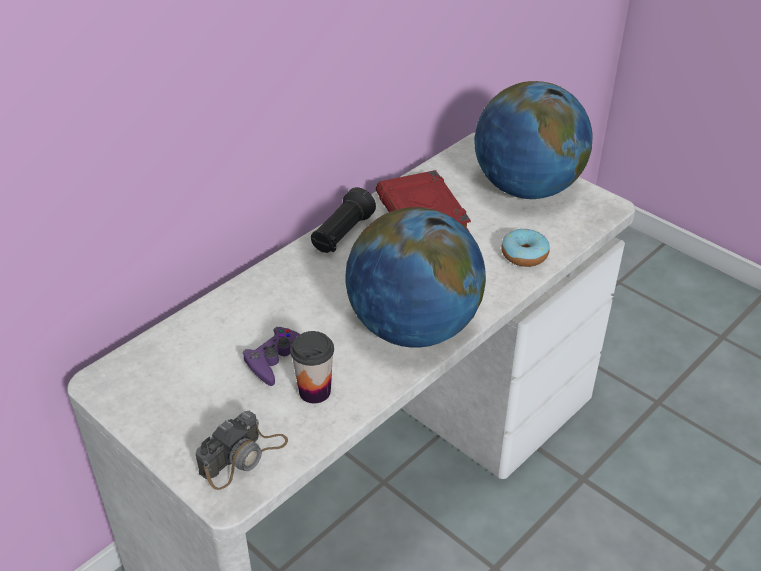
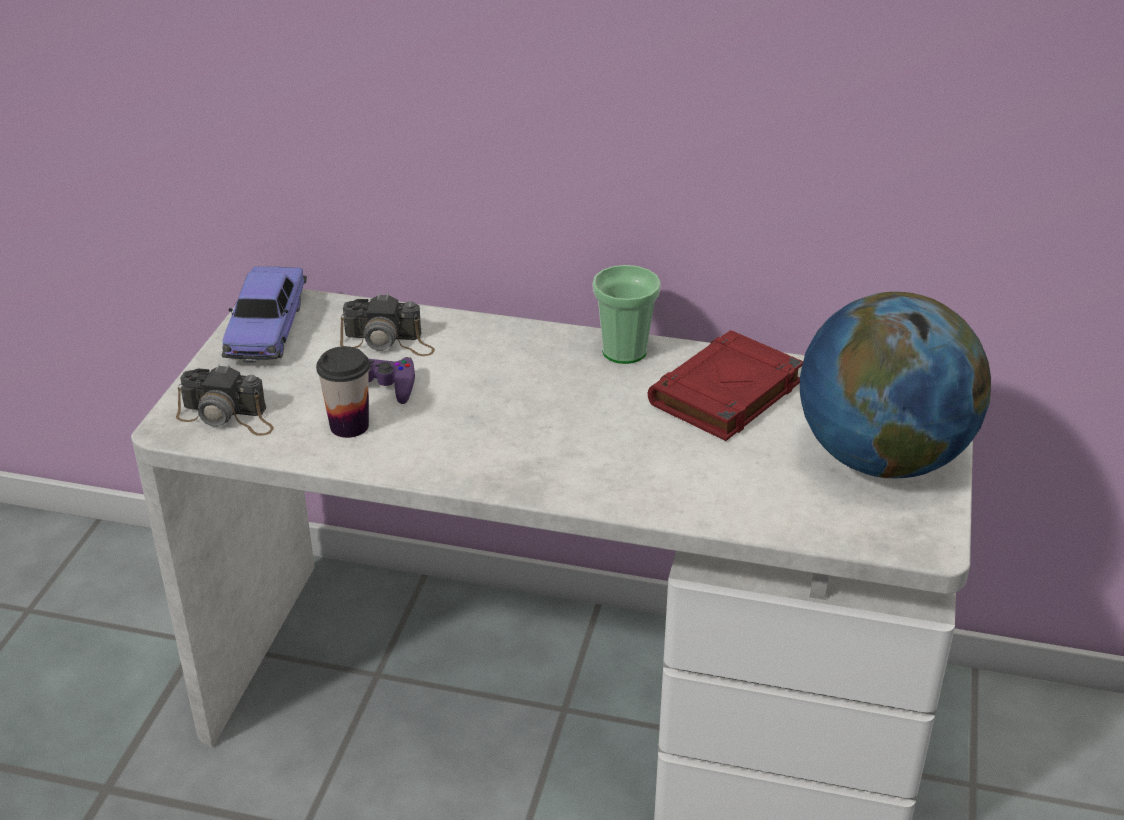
camera: 60 degrees right, 5 degrees down
black flashlight [311,187,376,253] -> cup [593,265,661,364]
globe [345,207,486,348] -> none
donut [501,229,550,267] -> none
none -> toy car [222,267,307,363]
none -> camera [340,293,435,356]

